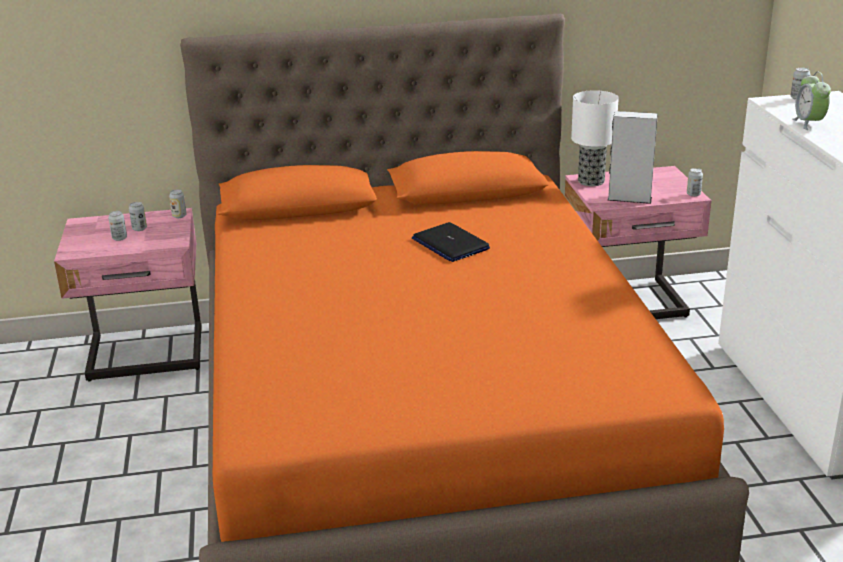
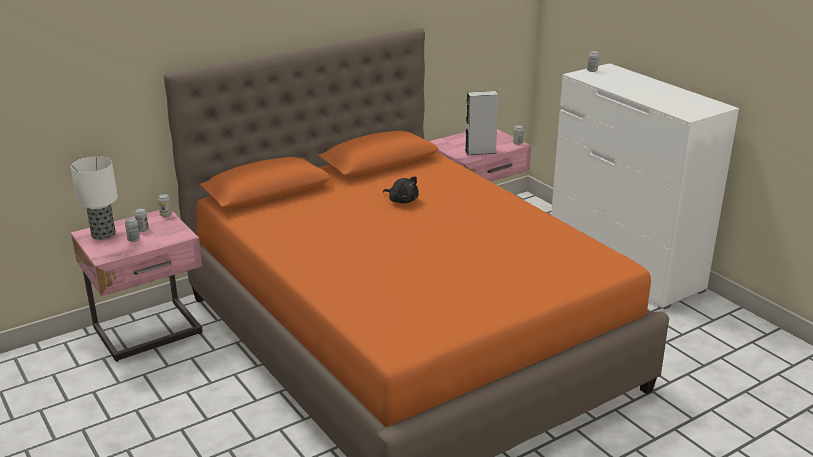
camera: 25 degrees left, 0 degrees up
laptop [412,222,490,262] -> black plush toy [383,176,419,203]
table lamp [571,90,619,186] -> table lamp moved to [71,156,118,240]
alarm clock [792,72,831,130] -> none

